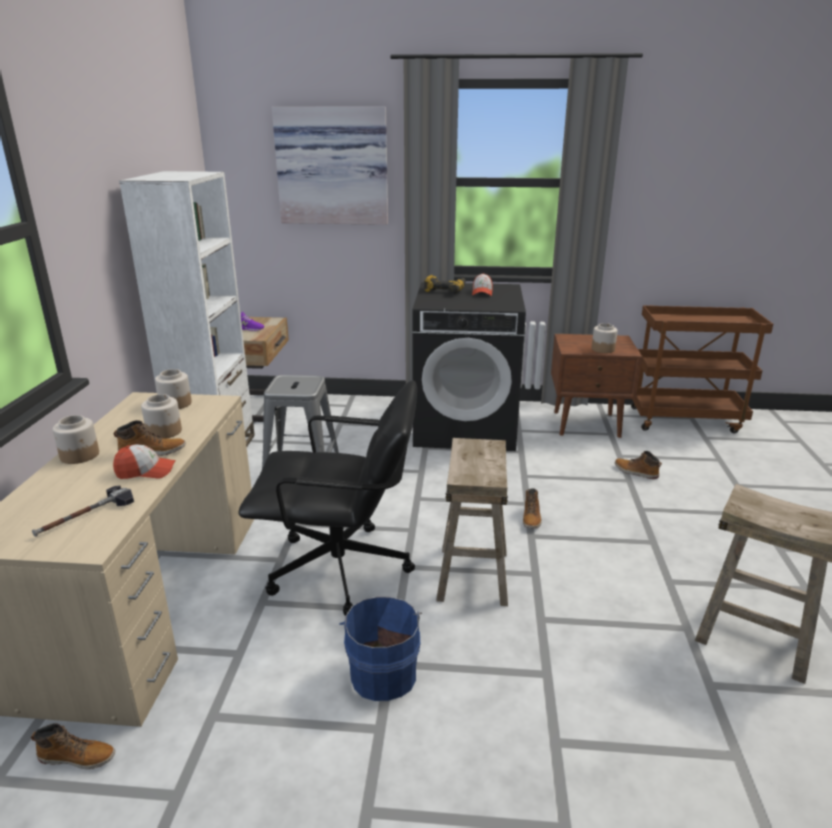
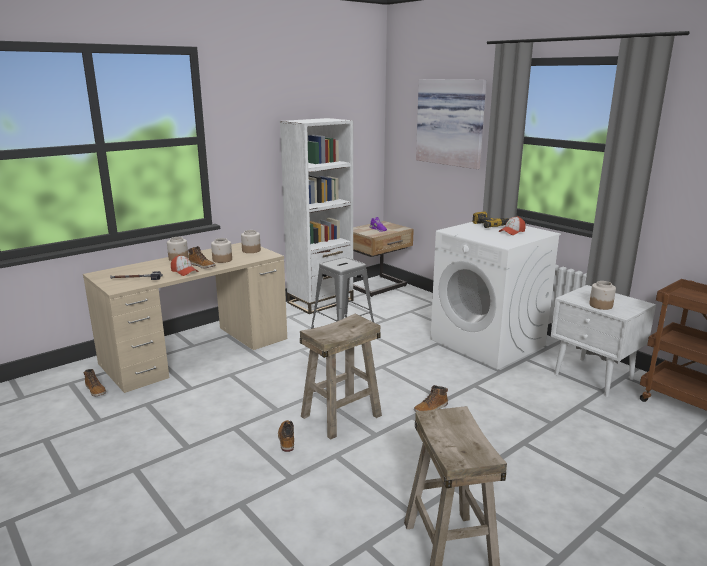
camera: 45 degrees right, 5 degrees down
black office chair [238,380,417,616] -> none
blue bucket [339,597,422,701] -> none
black washing machine [412,282,526,451] -> white washing machine [431,222,561,370]
brown nightstand [551,334,642,438] -> white nightstand [551,285,656,397]
boot [615,451,662,479] -> boot moved to [278,420,294,452]

